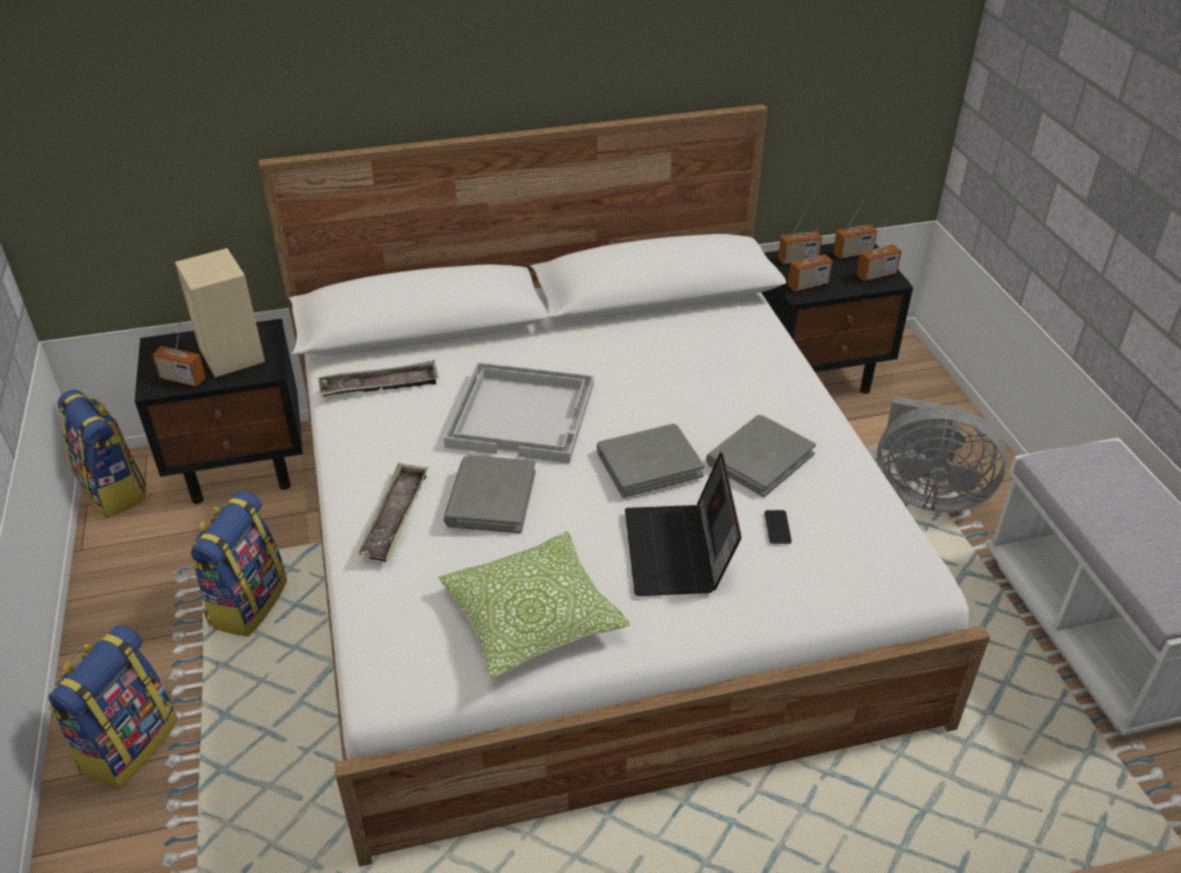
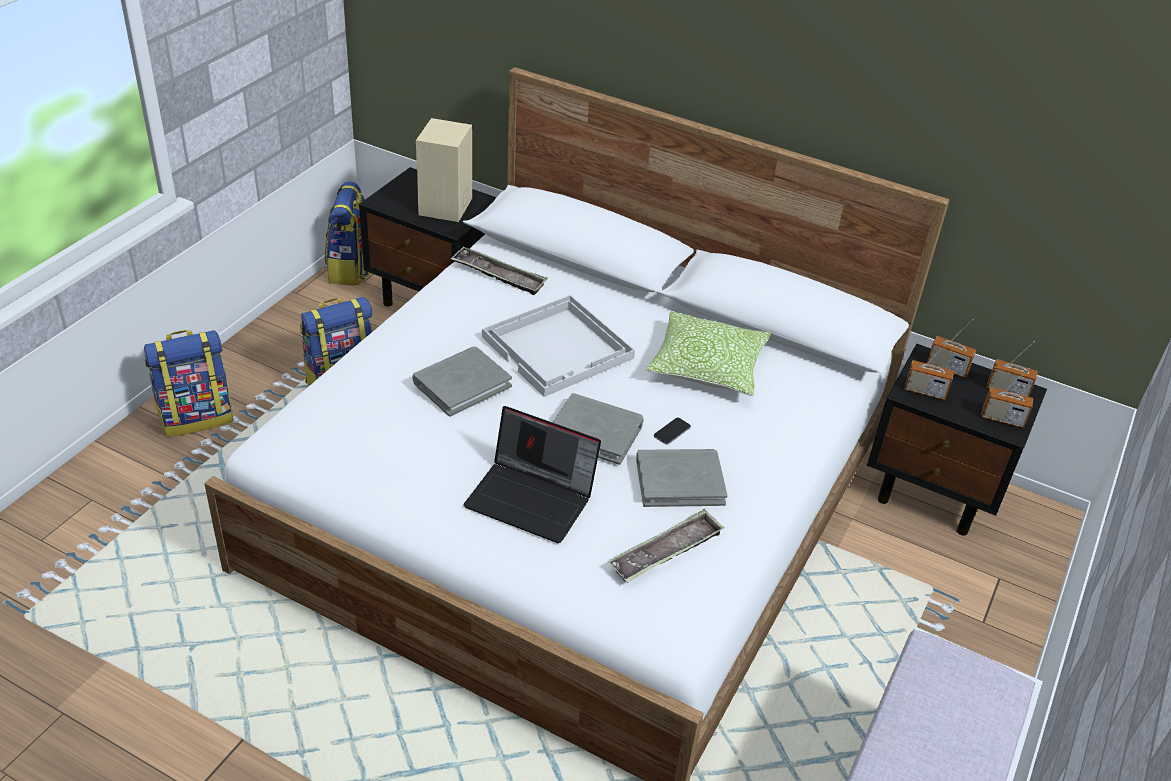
camera: 40 degrees right, 0 degrees up
radio [152,322,206,387] -> none
tray [357,463,428,562] -> tray moved to [608,509,724,583]
pillow [439,531,630,679] -> pillow moved to [645,311,771,396]
laptop [625,452,741,596] -> laptop turned 105 degrees counterclockwise [464,406,601,543]
phone [764,510,792,544] -> phone moved to [654,418,691,445]
grey fan [877,396,1007,512] -> none

